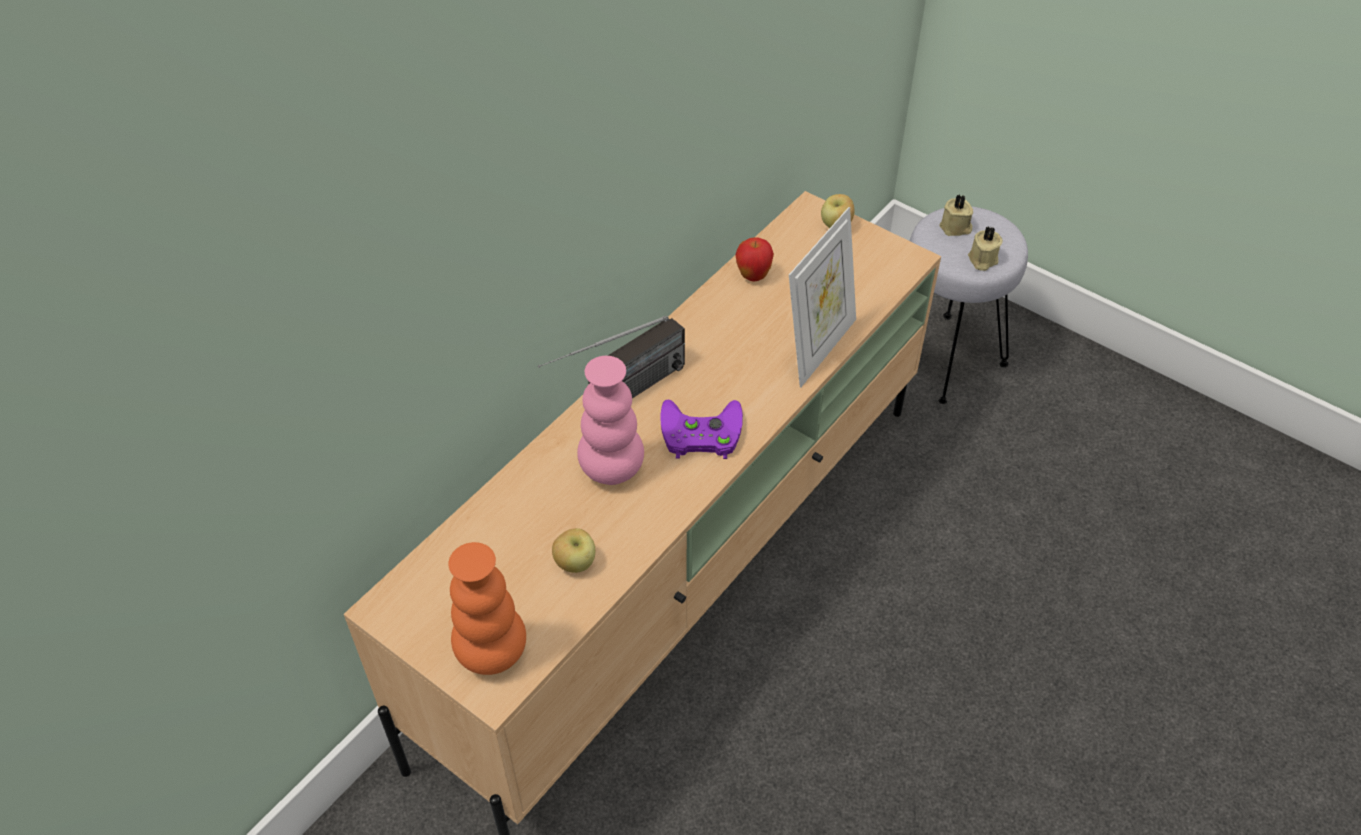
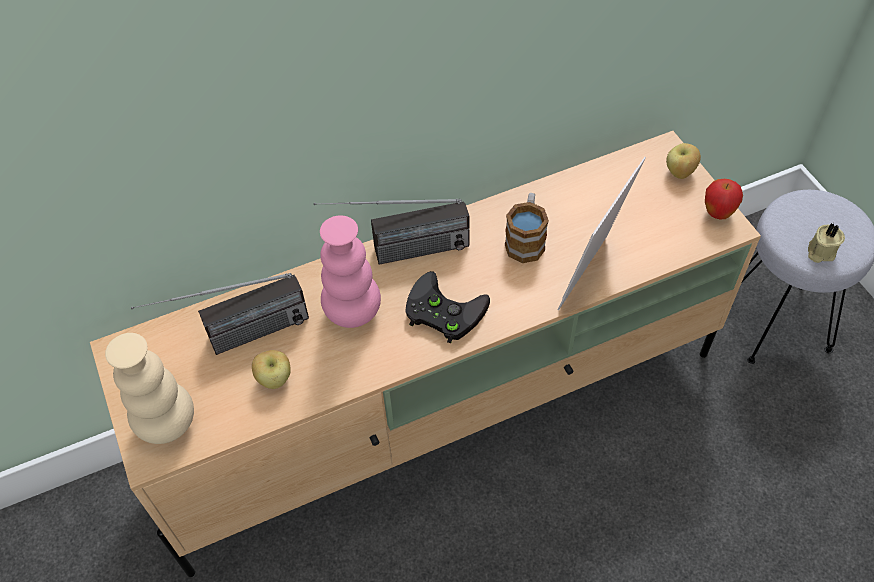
camera: 30 degrees right, 5 degrees up
orange vase [448,542,526,675] -> beige vase [105,333,194,444]
purple game controller [660,400,743,459] -> black game controller [405,271,490,343]
apple [736,237,774,281] -> apple moved to [705,179,743,220]
picture frame [789,207,856,388] -> picture frame turned 150 degrees clockwise [558,157,646,310]
beige candle [940,195,973,236] -> none
none -> radio [131,273,309,355]
none -> mug [505,193,549,263]

